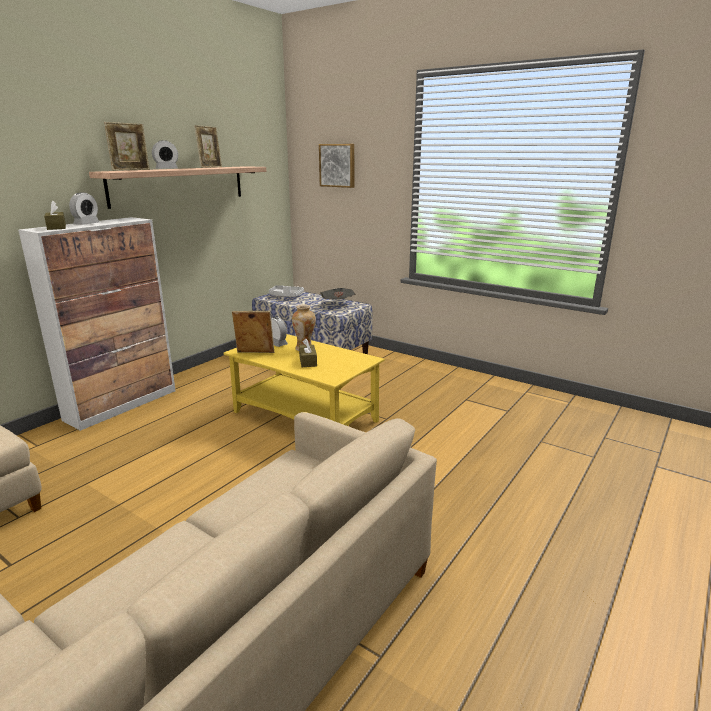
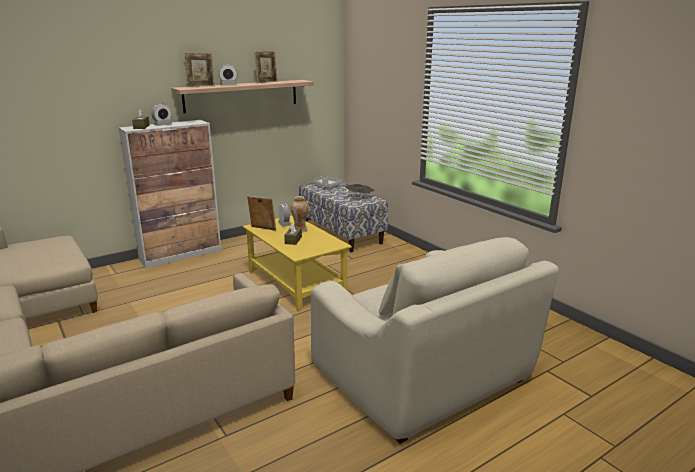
camera: 20 degrees right, 0 degrees up
picture [319,144,354,188] -> none
none -> beige armchair [311,237,559,444]

